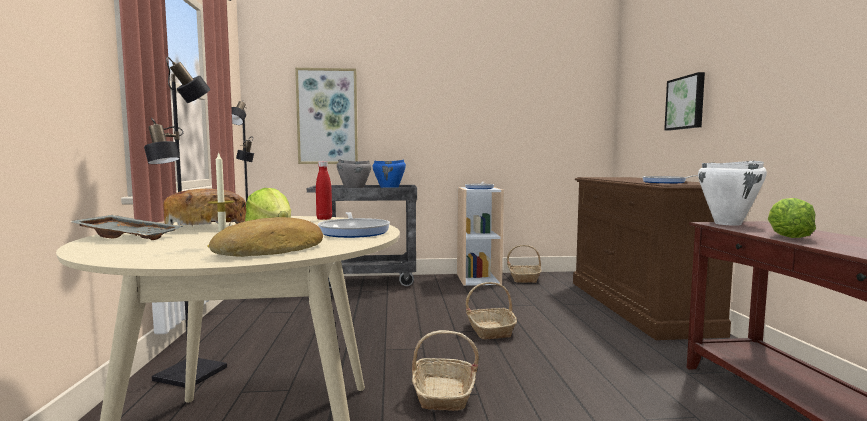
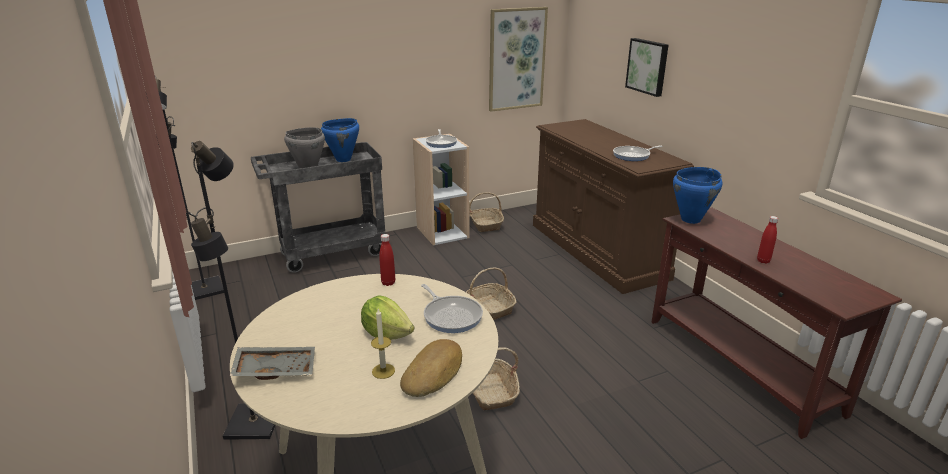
camera: 20 degrees left, 20 degrees up
bread [163,189,246,227] -> none
picture [295,68,358,164] -> picture moved to [489,7,548,112]
white cooking pot [698,161,767,226] -> blue cooking pot [673,167,722,224]
lettuce [768,198,816,238] -> none
none -> red bottle [757,216,778,264]

